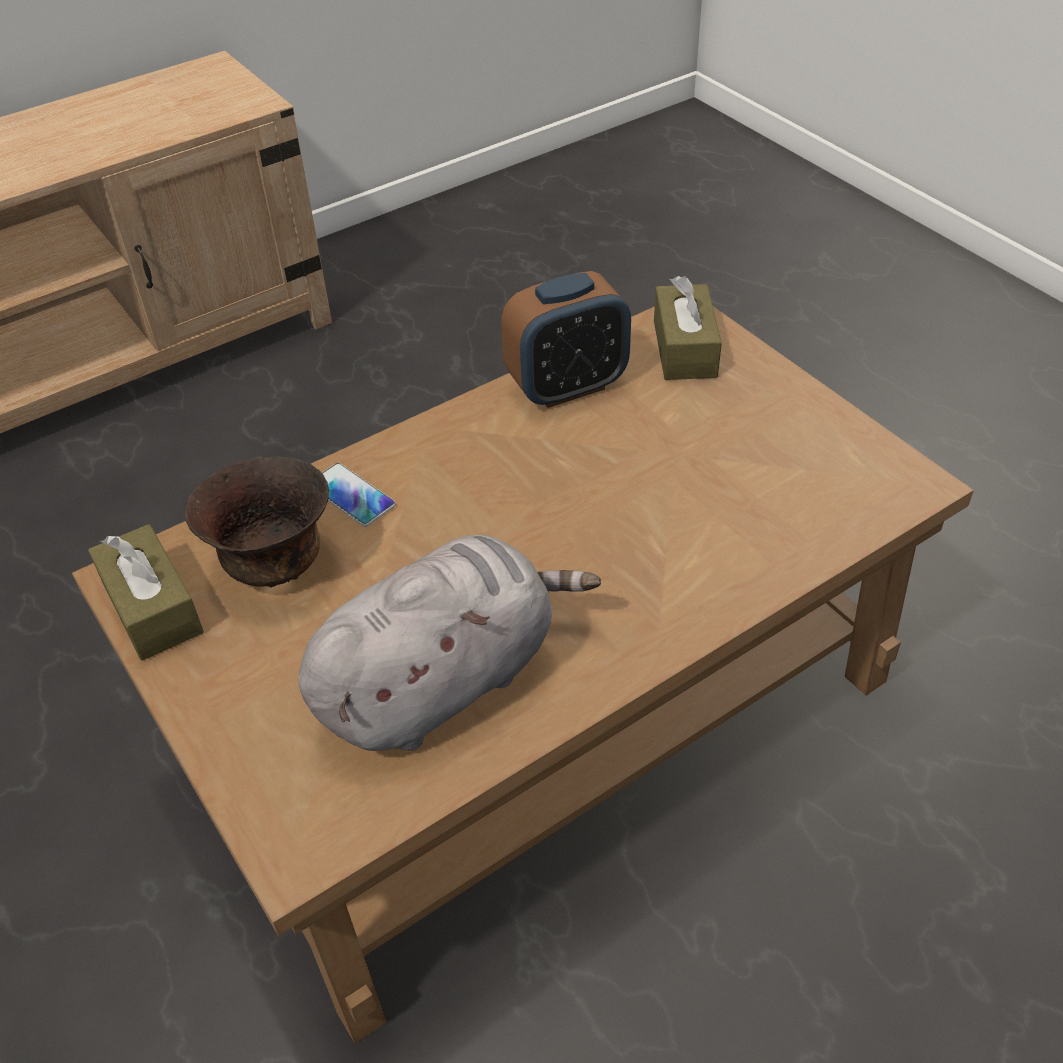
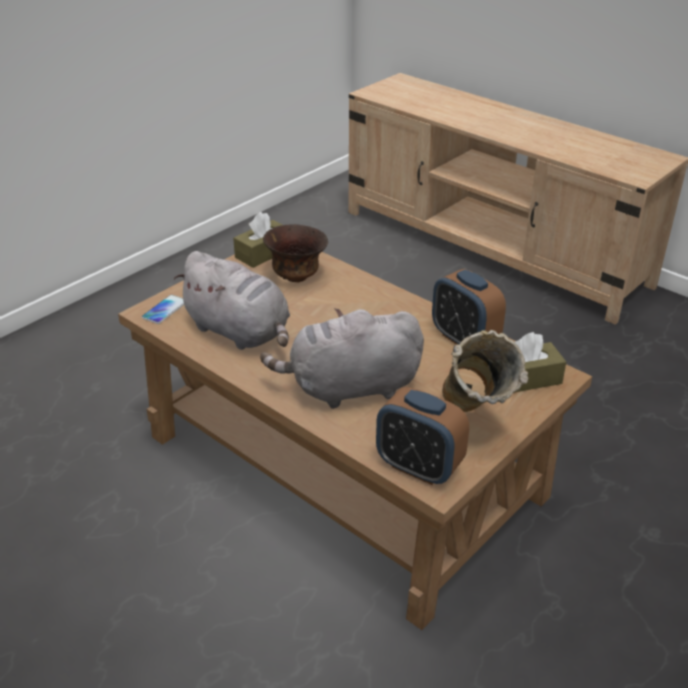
camera: 75 degrees right, 10 degrees down
phone [322,463,396,527] -> phone moved to [142,295,184,324]
none -> grey plush toy [260,308,424,409]
none -> alarm clock [376,387,469,485]
none -> beige vase [442,330,528,412]

